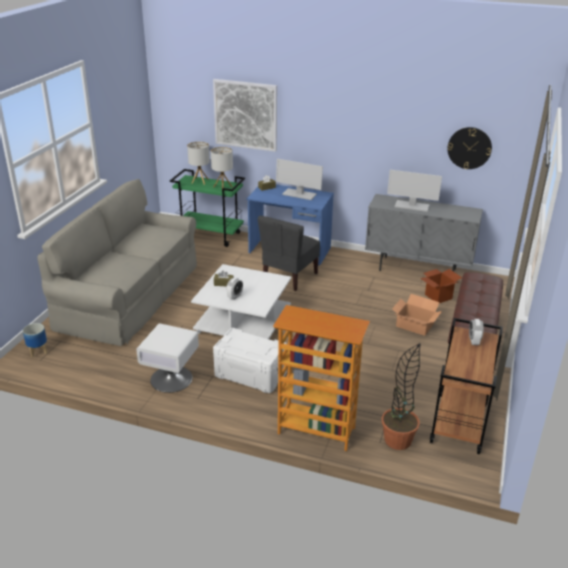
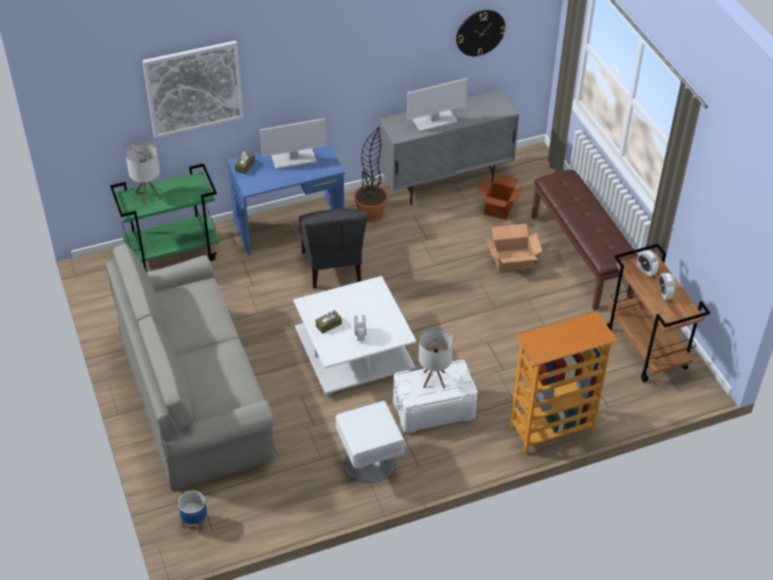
camera: 40 degrees left, 15 degrees up
table lamp [211,147,233,188] -> table lamp moved to [419,327,453,388]
potted plant [382,343,421,450] -> potted plant moved to [354,126,388,222]
none -> alarm clock [659,273,676,300]

